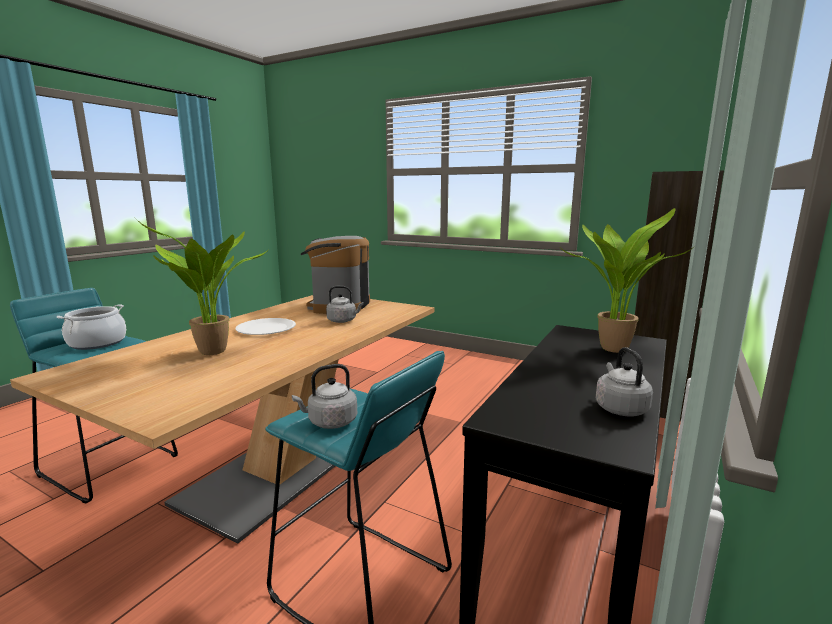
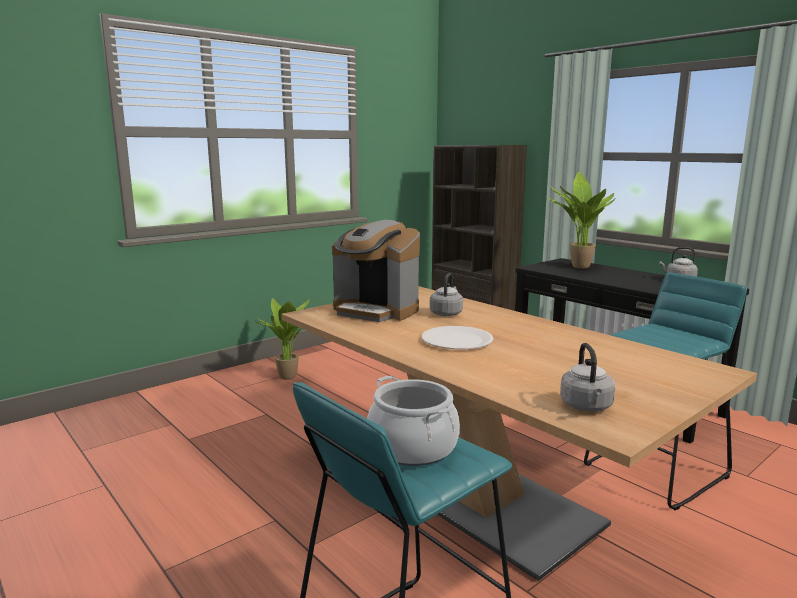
camera: 70 degrees left, 0 degrees up
potted plant [136,219,269,355] -> potted plant moved to [254,298,310,380]
grey kettle [292,364,357,429] -> grey kettle moved to [560,343,615,412]

